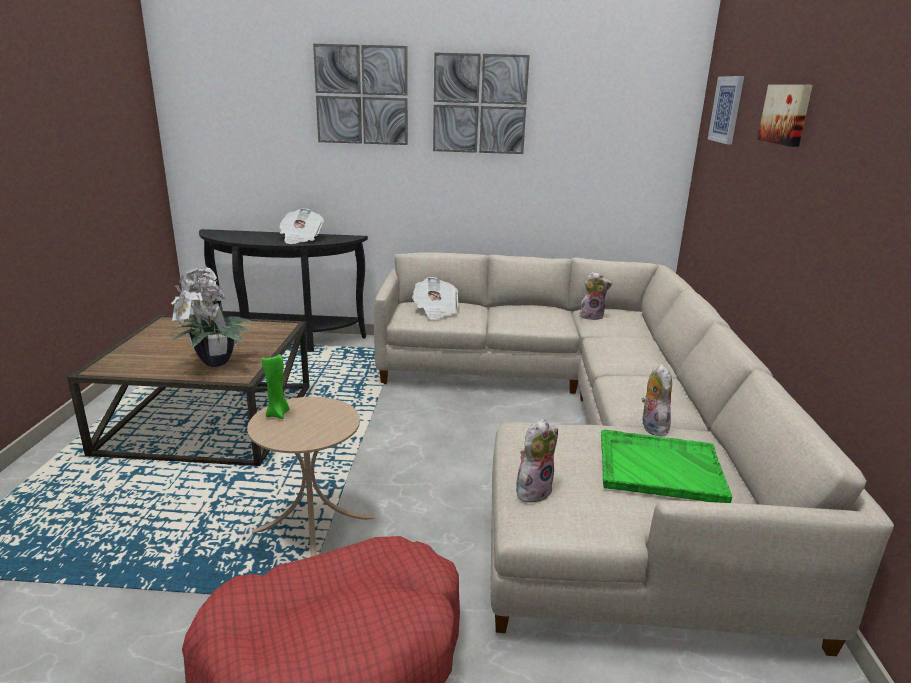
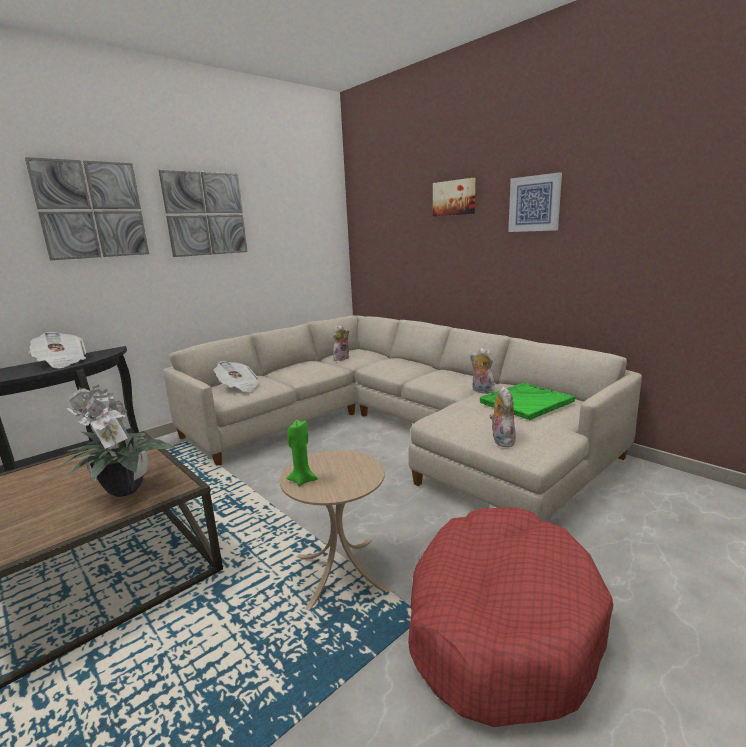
camera: 45 degrees left, 5 degrees down
picture [708,76,744,144] -> picture moved to [508,172,562,232]

